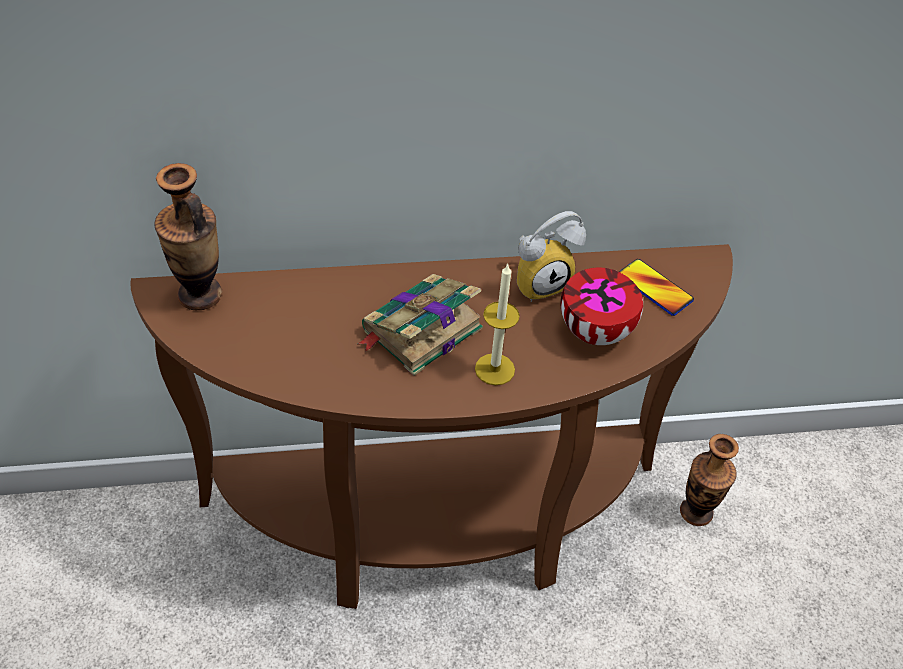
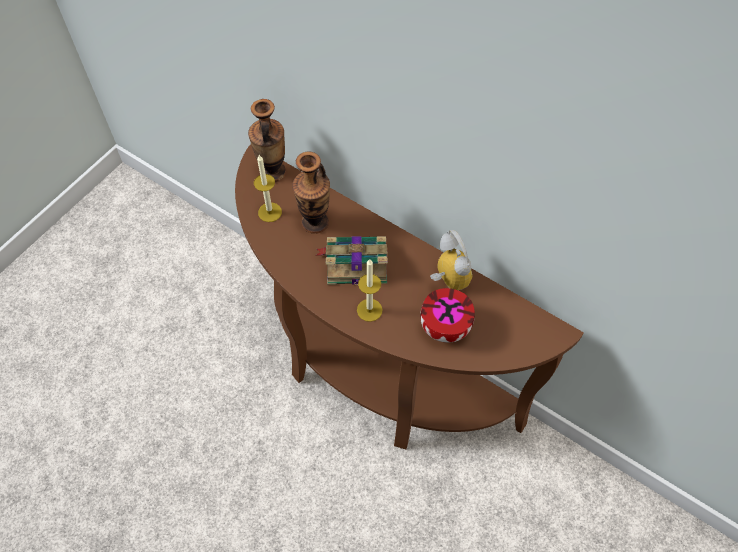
camera: 45 degrees right, 10 degrees up
alarm clock [517,211,586,302] -> alarm clock turned 135 degrees counterclockwise [430,230,473,290]
phone [619,259,694,316] -> none
vase [680,434,739,526] -> vase moved to [292,152,330,234]
none -> candle [254,155,282,222]

